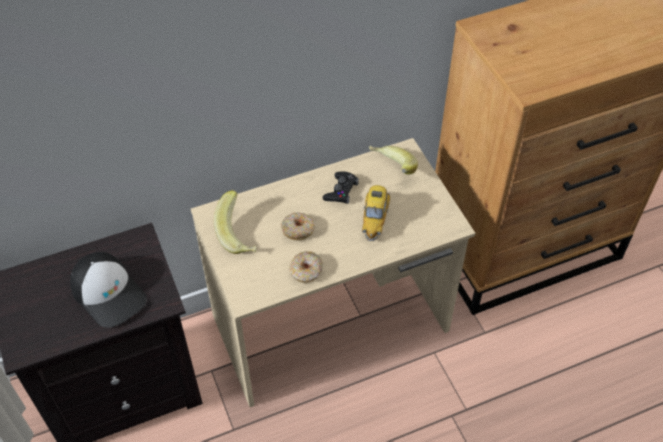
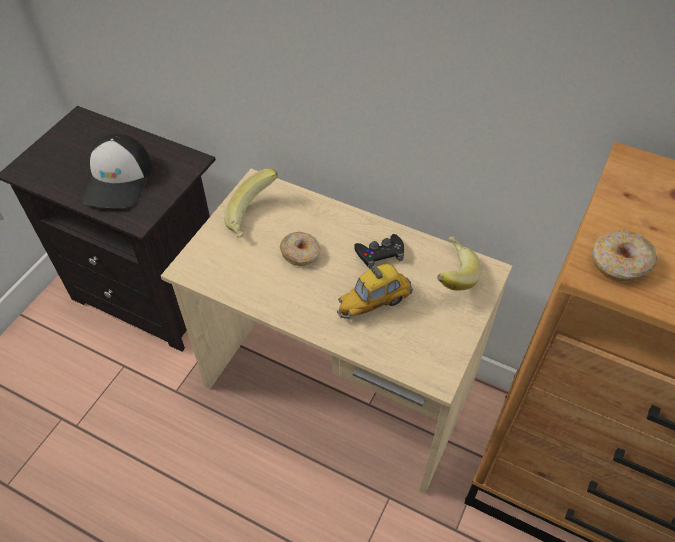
camera: 50 degrees right, 0 degrees up
donut [289,251,323,283] -> donut moved to [592,230,657,281]

